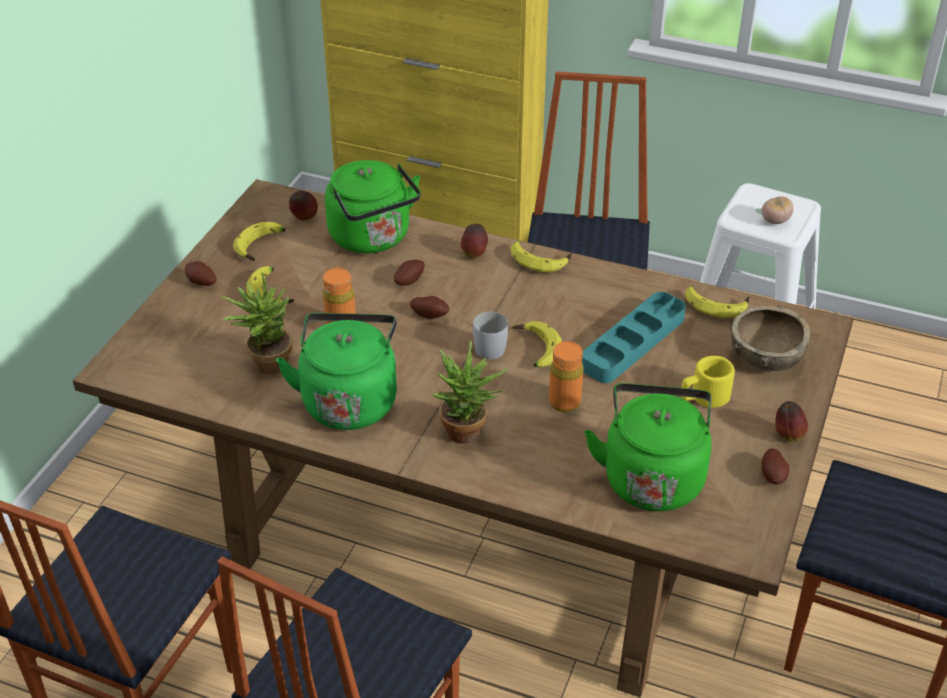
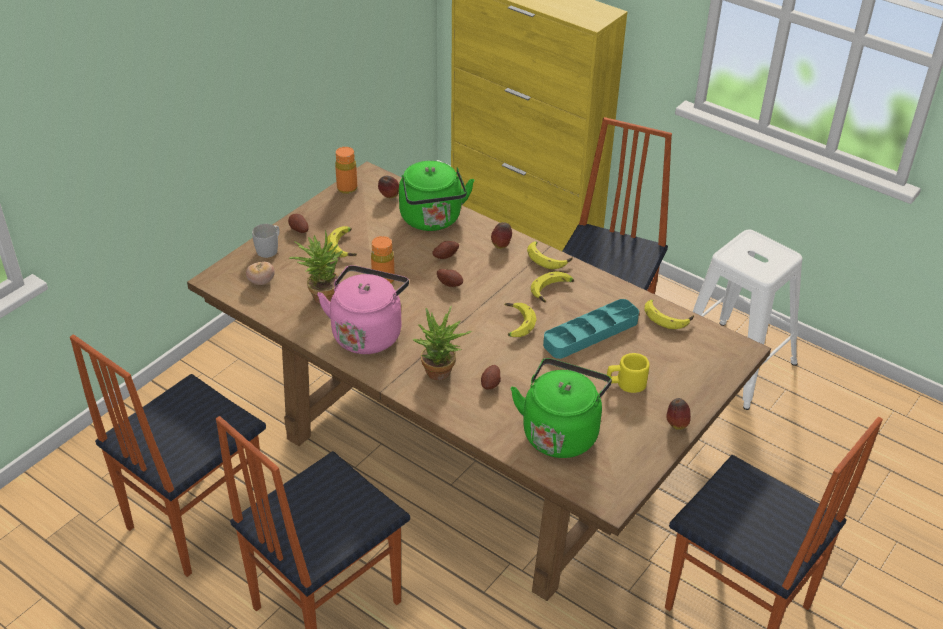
camera: 15 degrees right, 0 degrees up
banana [233,222,285,261] -> banana moved to [531,271,574,303]
green kettle [276,313,397,430] -> pink kettle [317,265,409,354]
white mug [473,312,508,360] -> white mug moved to [252,224,279,258]
orange bottle [549,341,583,412] -> orange bottle moved to [335,147,357,194]
brown bowl [728,305,810,371] -> none
potato [761,448,789,485] -> potato moved to [481,365,501,390]
tomato [762,196,793,224] -> tomato moved to [246,261,275,285]

